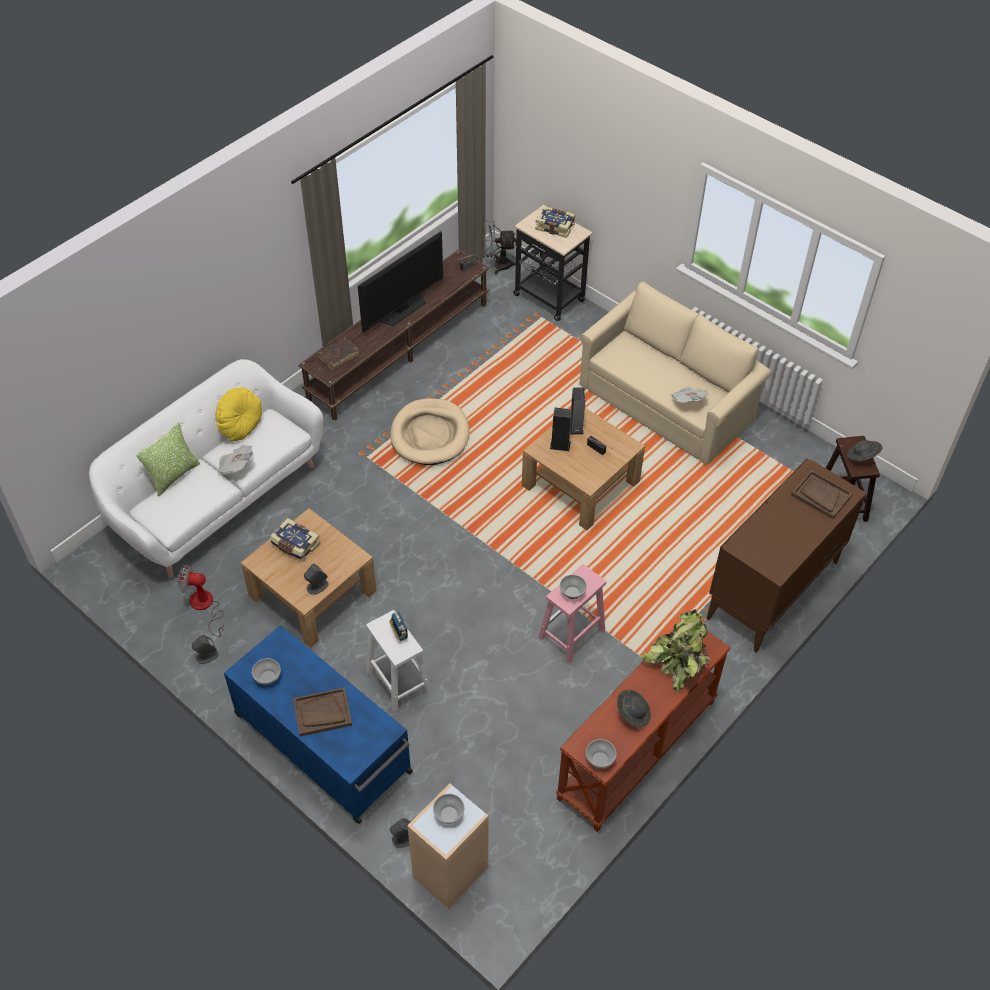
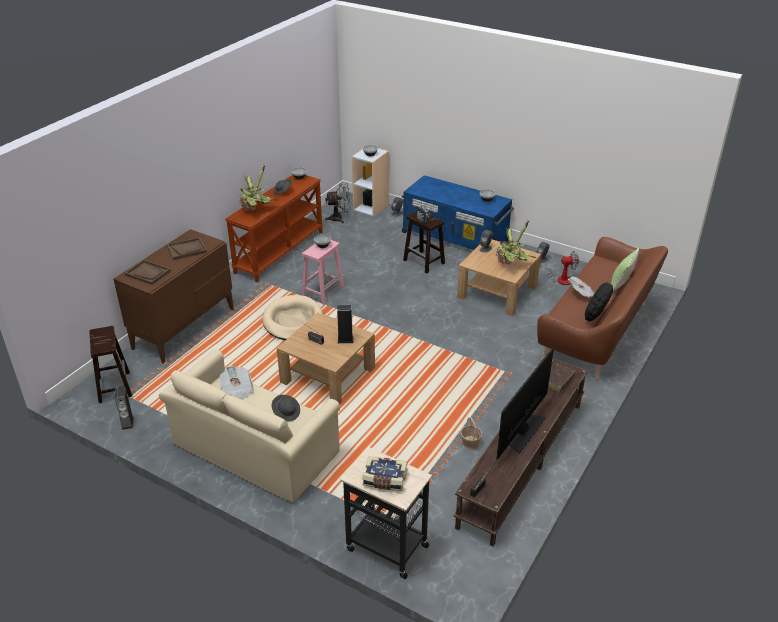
camera: 170 degrees right, 15 degrees down
white sofa [89,359,323,579] -> brown sofa [537,237,668,380]
yellow pillow [215,387,262,441] -> black pillow [585,283,613,321]
book [270,518,320,562] -> potted plant [496,219,536,265]
brown tray [293,687,352,736] -> brown tray moved to [167,237,207,260]
white stool [366,610,431,712] -> brown stool [403,211,445,273]
beige dog bed [390,398,470,465] -> beige dog bed moved to [262,295,323,340]
grey fan [484,220,516,275] -> grey fan moved to [325,183,351,223]
speaker [570,387,586,435] -> speaker moved to [115,387,134,430]
grey hat [847,440,883,461] -> grey hat moved to [272,395,300,422]
none -> basket [460,417,482,450]

